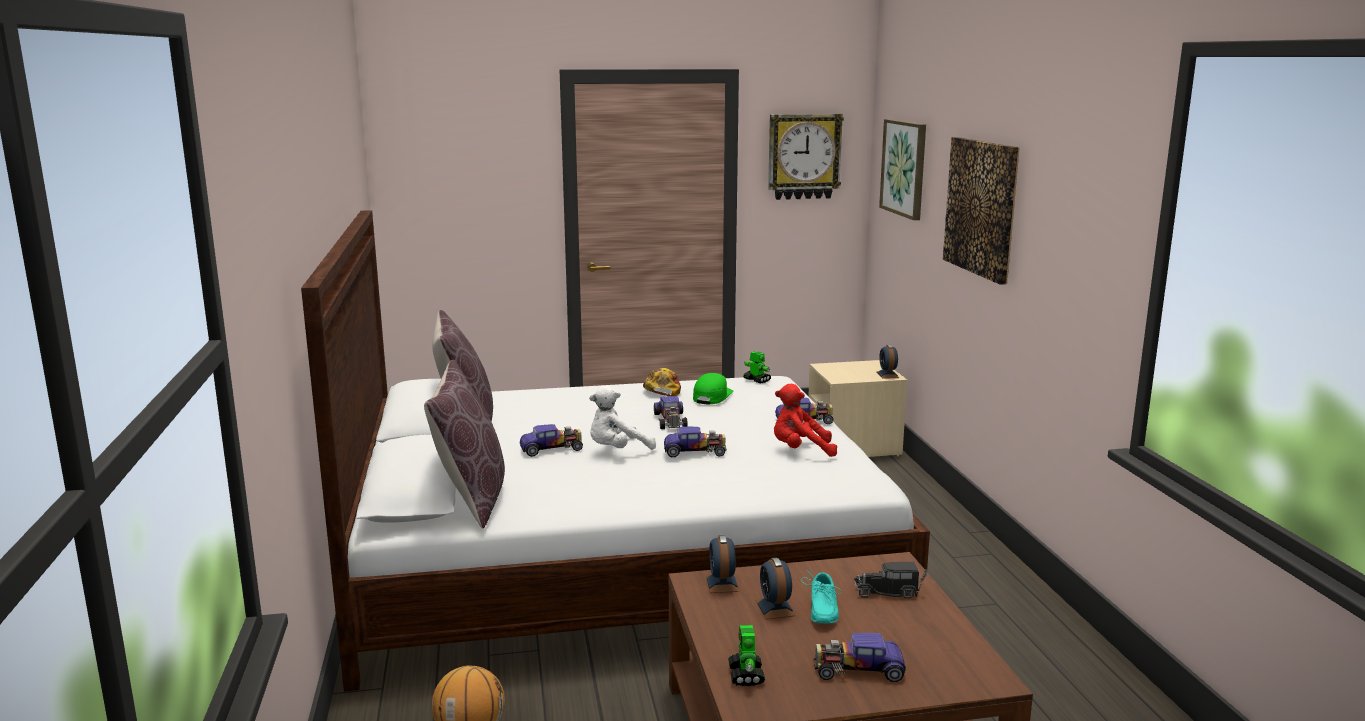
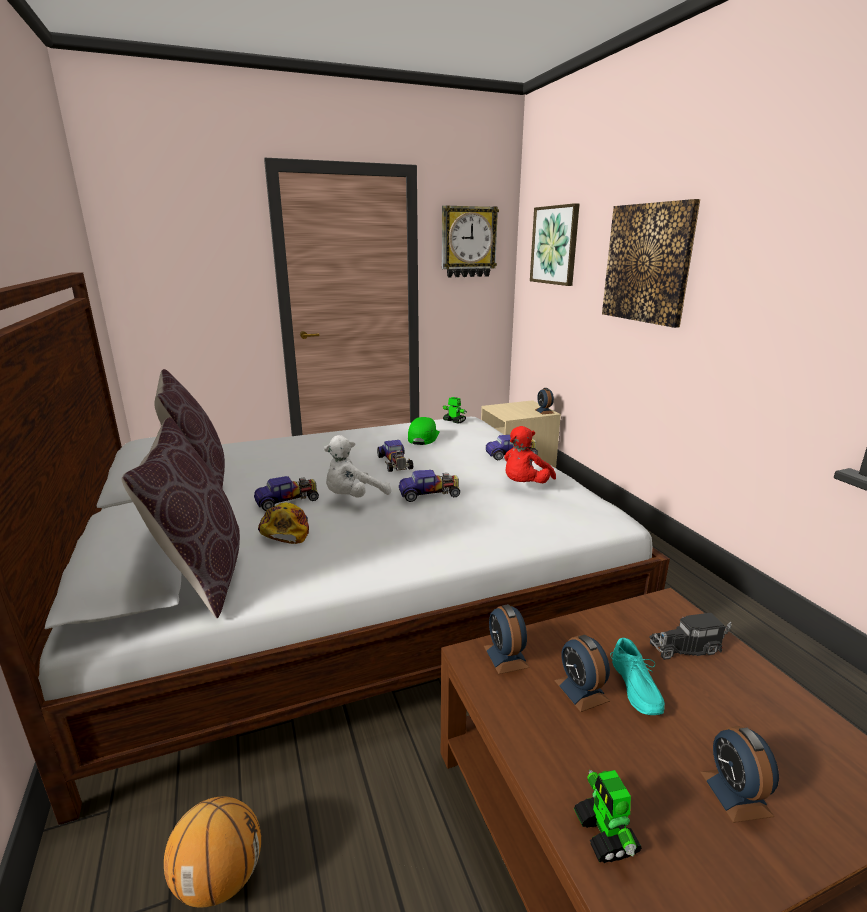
camera: 10 degrees left, 5 degrees up
cap [643,368,681,396] -> cap moved to [258,502,309,544]
red plush toy [774,384,837,457] -> red plush toy turned 45 degrees counterclockwise [504,426,556,483]
toy car [813,633,906,682] -> alarm clock [700,726,779,823]

